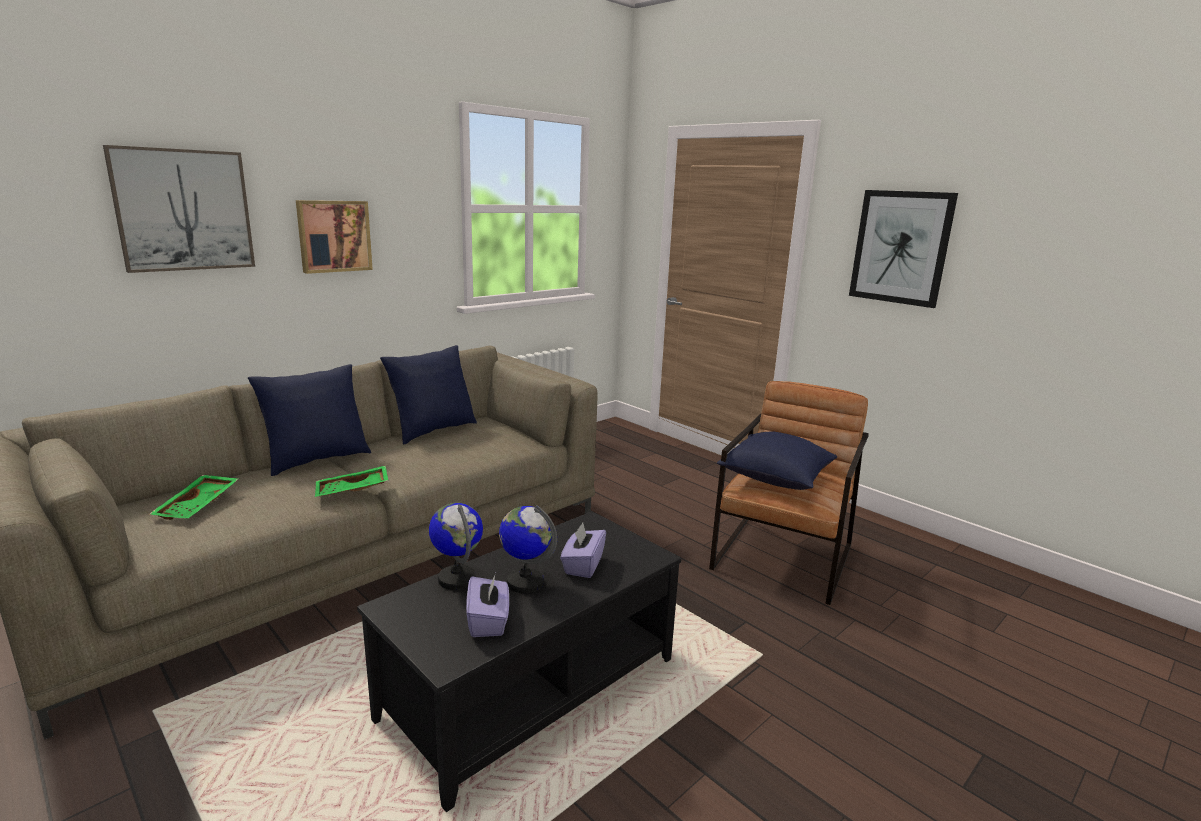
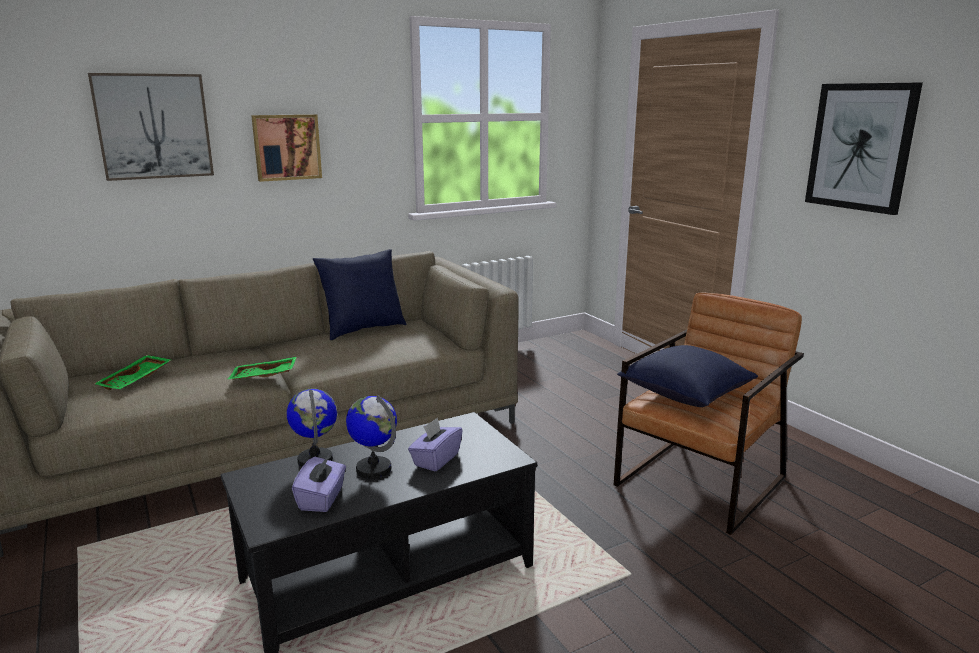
camera: 15 degrees right, 0 degrees up
blue pillow [248,364,371,476] -> none

